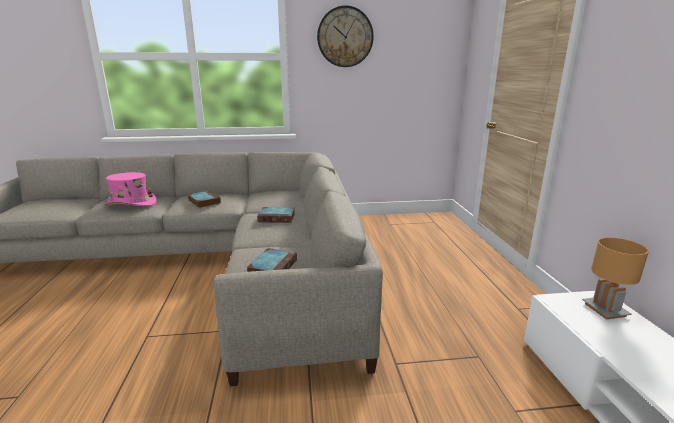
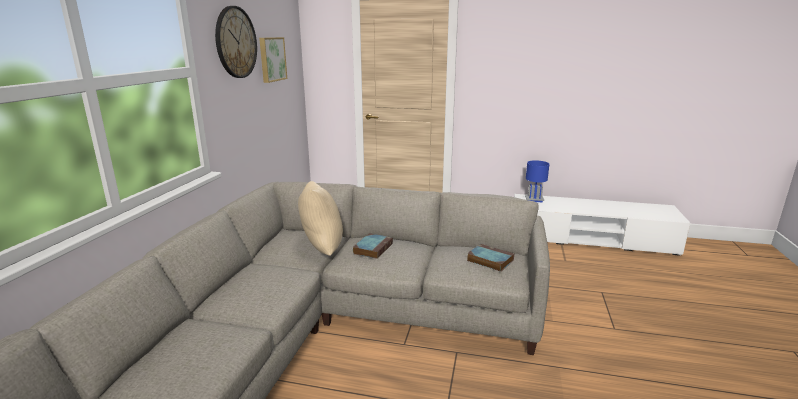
camera: 70 degrees left, 0 degrees up
pink hat [104,172,157,206] -> none
book [188,191,221,208] -> none
brown table lamp [582,237,649,320] -> blue table lamp [525,160,549,202]
none -> picture [259,37,287,83]
none -> beige pillow [298,181,343,256]

